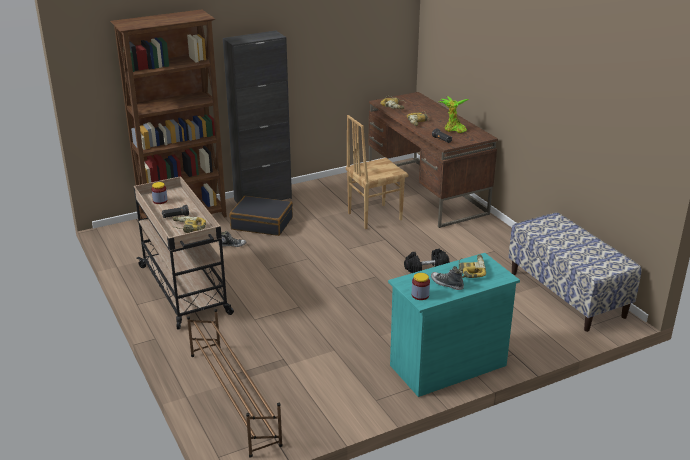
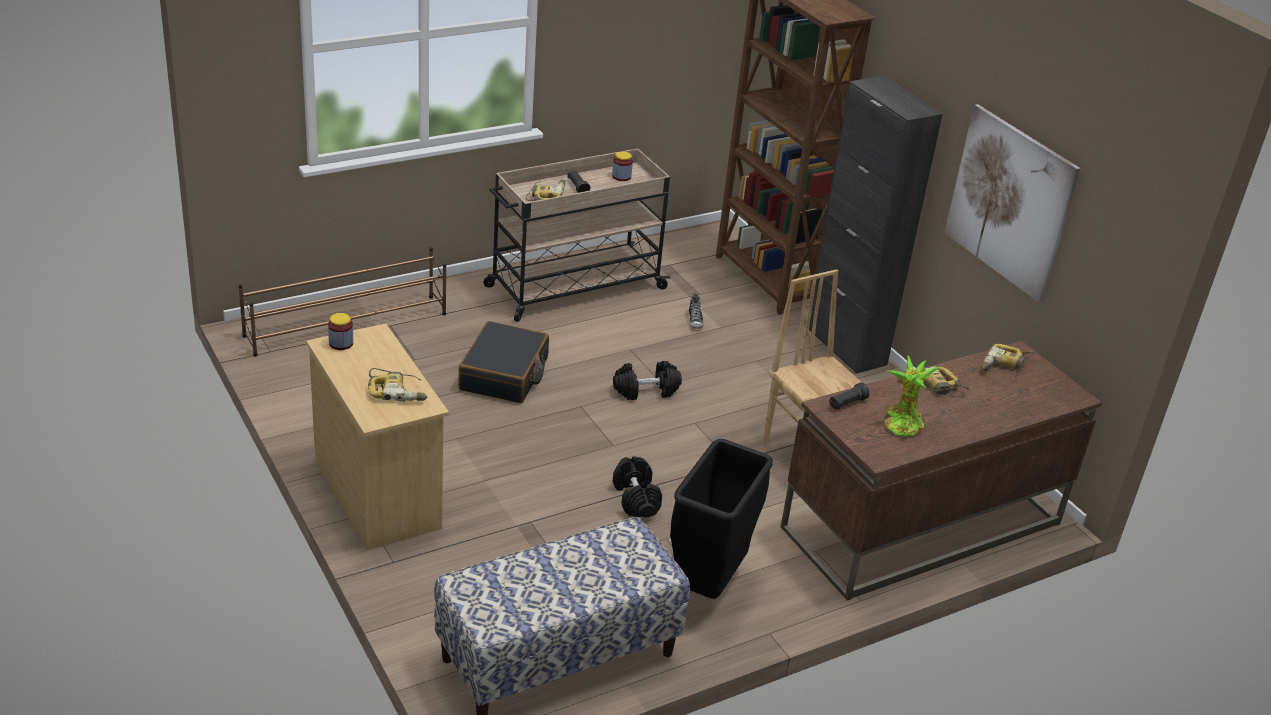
camera: 85 degrees right, 5 degrees up
black suitcase [230,196,293,236] -> black suitcase moved to [458,321,549,403]
turquoise dresser [388,253,520,397] -> beige dresser [306,323,449,550]
shoe [431,266,464,290] -> none
none -> black dumbbell [613,361,682,400]
none -> black trash can [670,439,773,599]
none -> picture [944,104,1080,302]

